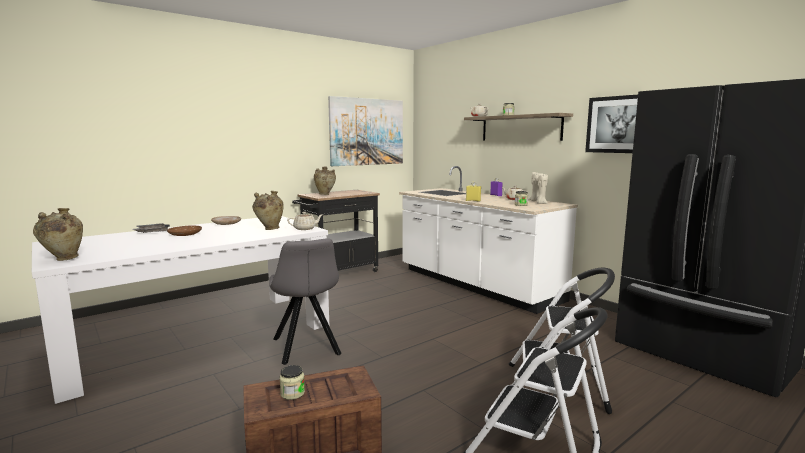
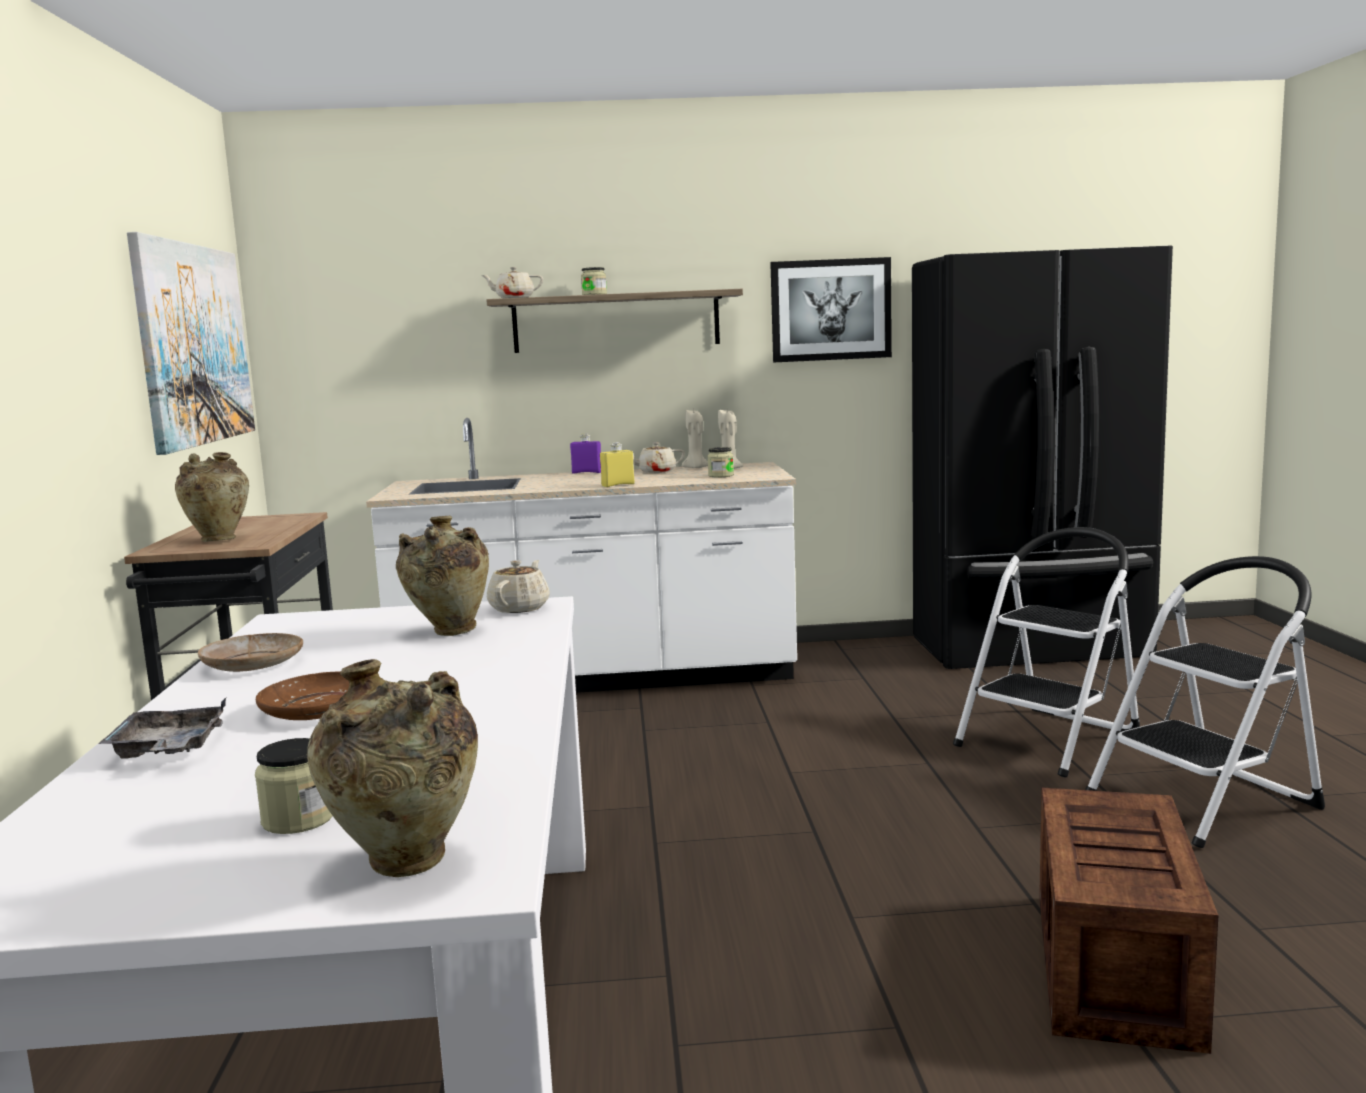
camera: 55 degrees left, 0 degrees up
grey chair [269,238,341,365] -> none
jar [280,365,305,400] -> jar moved to [255,738,332,834]

